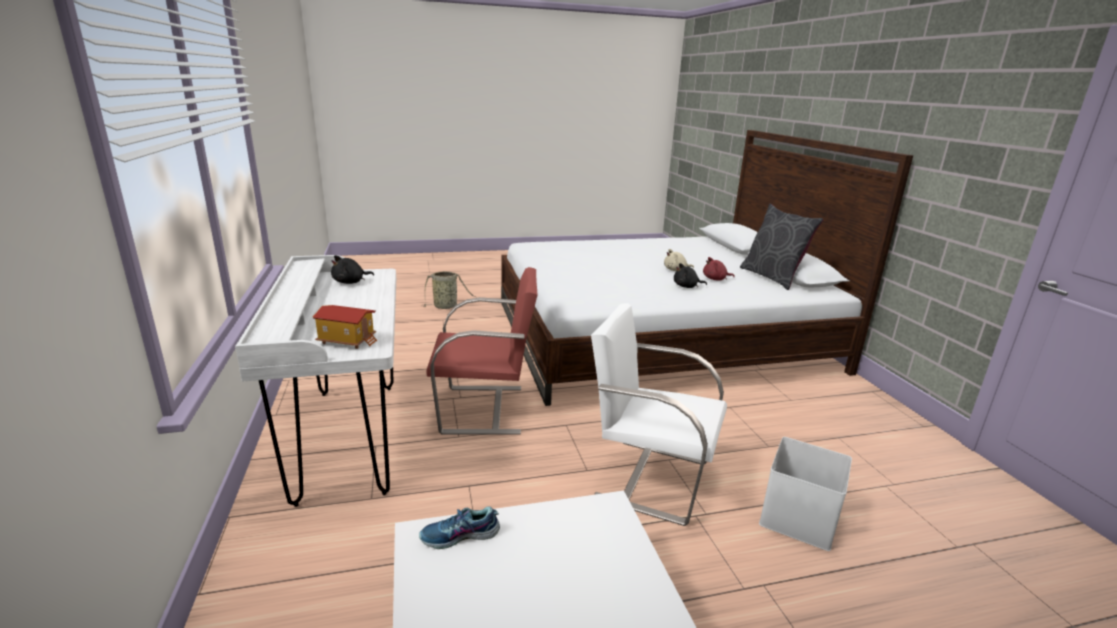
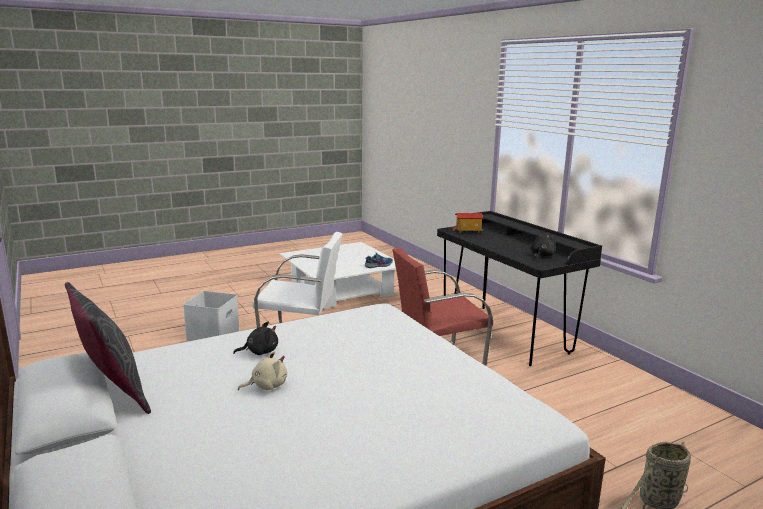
camera: 165 degrees right, 5 degrees down
white desk [235,255,396,507] -> black desk [437,211,602,366]
red plush toy [703,257,735,280] -> none

